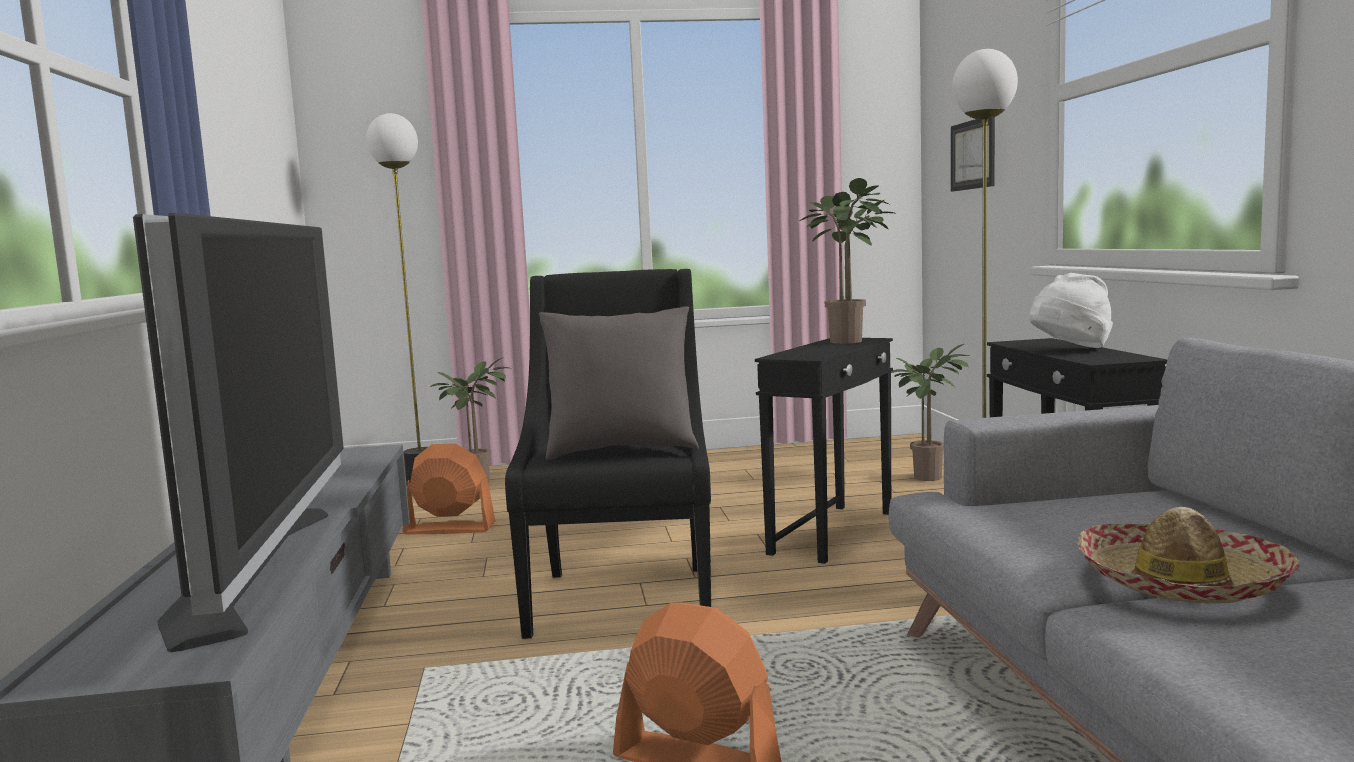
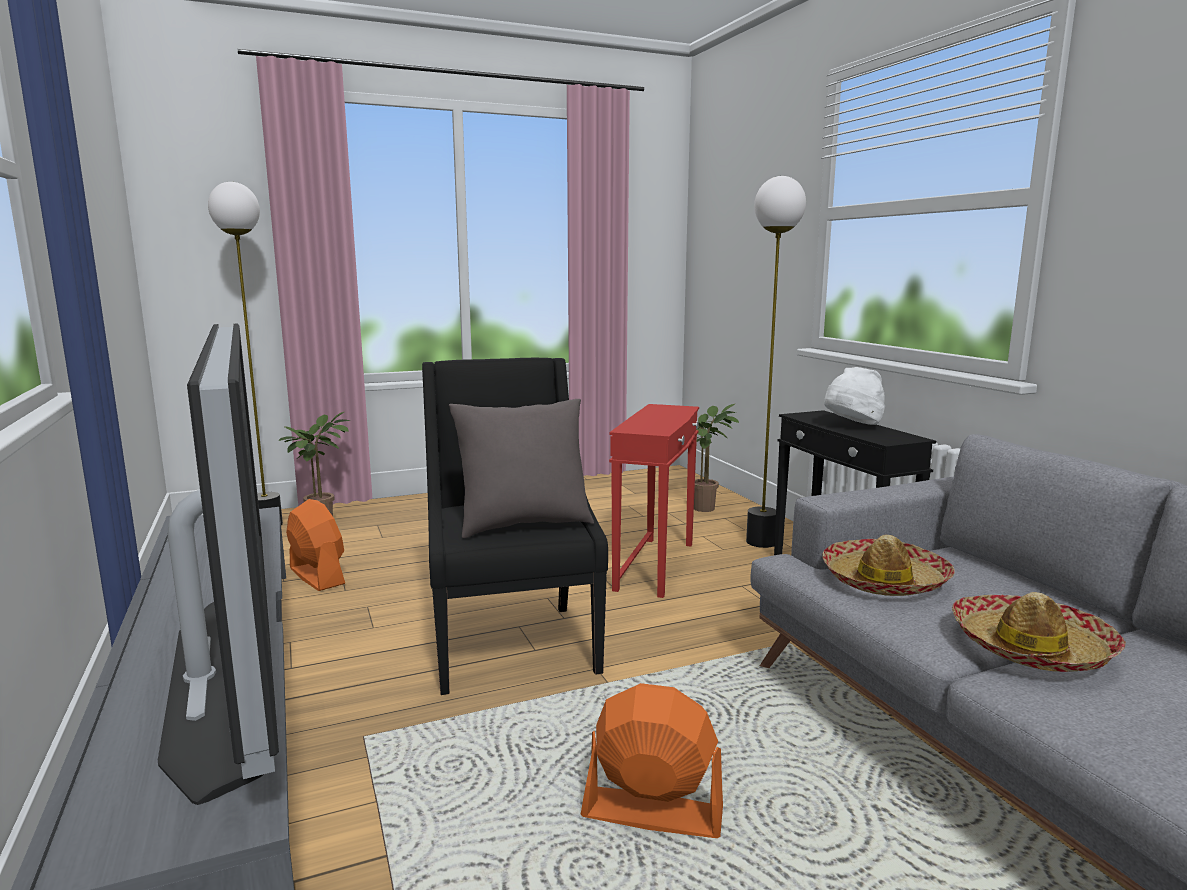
camera: 15 degrees left, 5 degrees up
orange fan [402,443,495,534] -> orange fan turned 60 degrees clockwise [286,499,345,591]
black side table [755,338,893,564] -> red side table [609,404,699,598]
potted plant [800,178,894,344] -> none
picture [951,117,995,192] -> none
none -> hat [822,535,955,596]

